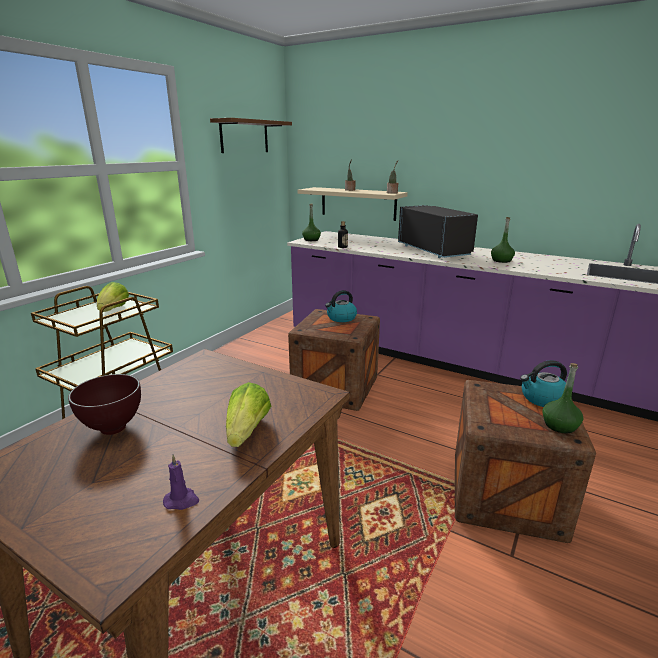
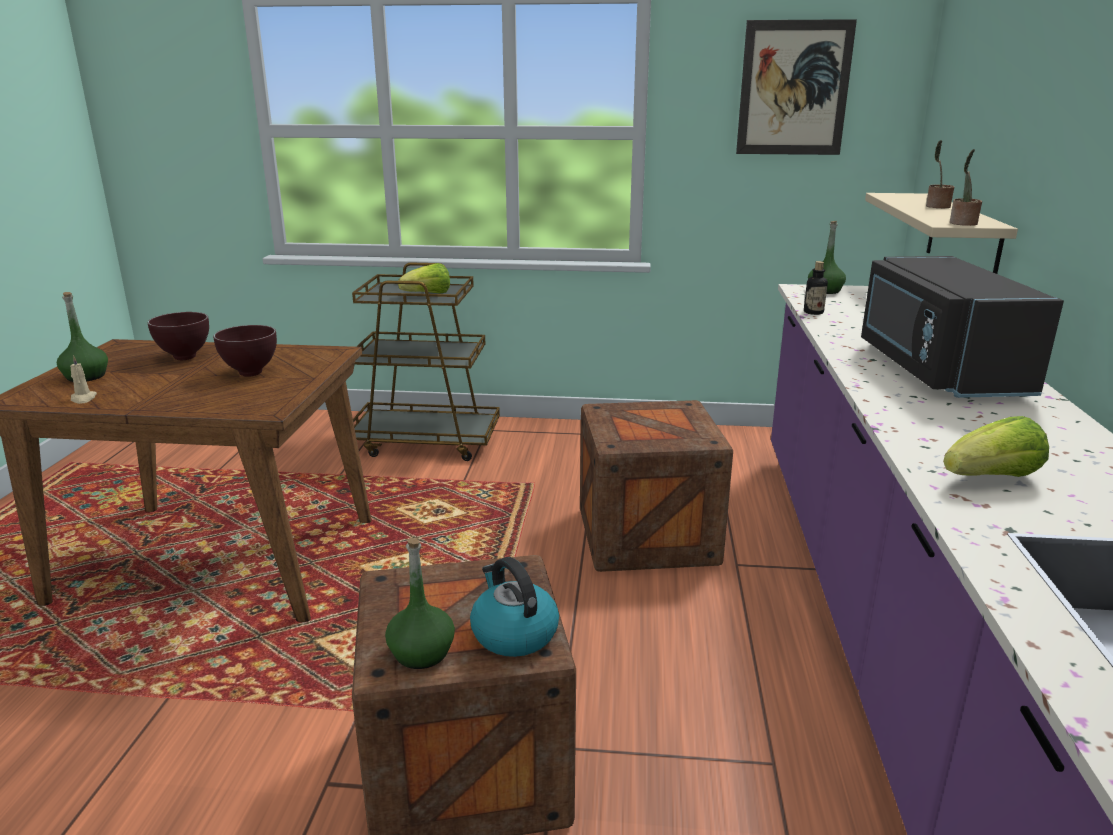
camera: 65 degrees right, 0 degrees up
purple candle [163,454,199,510] -> beige candle [70,355,97,404]
shelf [210,118,292,153] -> picture [736,19,857,155]
lettuce [226,382,271,447] -> lettuce moved to [943,416,1049,477]
kettle [325,290,357,322] -> none
black microwave [398,205,478,258] -> black microwave turned 135 degrees clockwise [861,256,1064,398]
green bottle [491,217,515,263] -> green bottle moved to [57,292,108,382]
none -> brown bowl [213,325,277,377]

